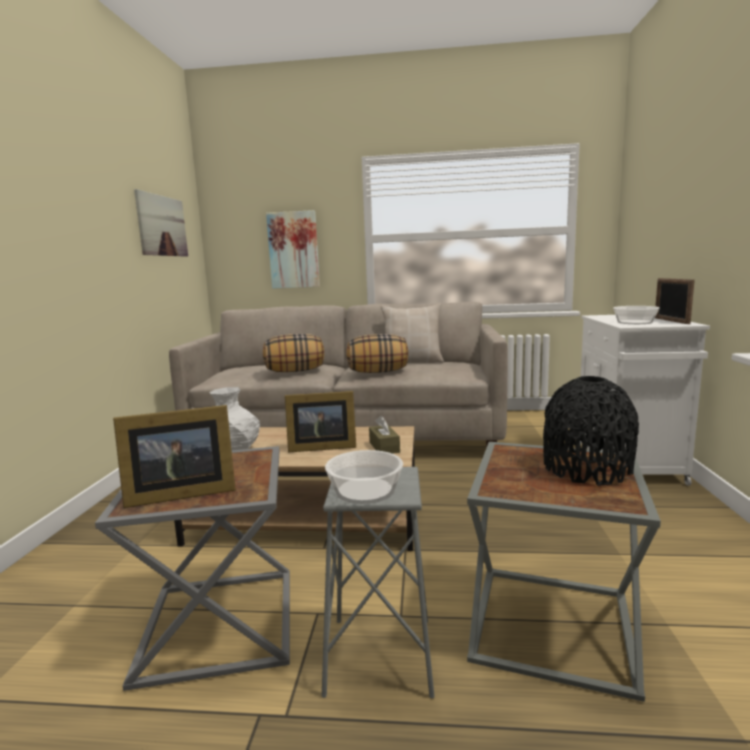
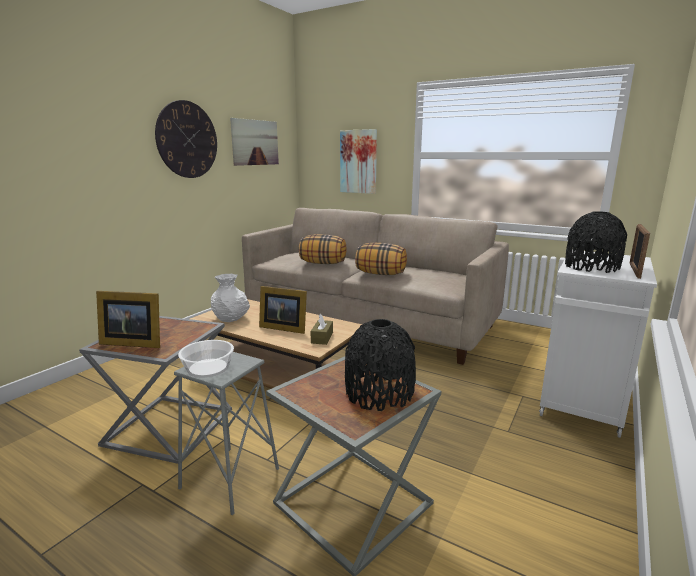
camera: 25 degrees right, 5 degrees up
beige pillow [381,303,444,363] -> none
bowl [613,306,659,324] -> black vase [565,211,627,273]
none -> wall clock [155,100,217,178]

